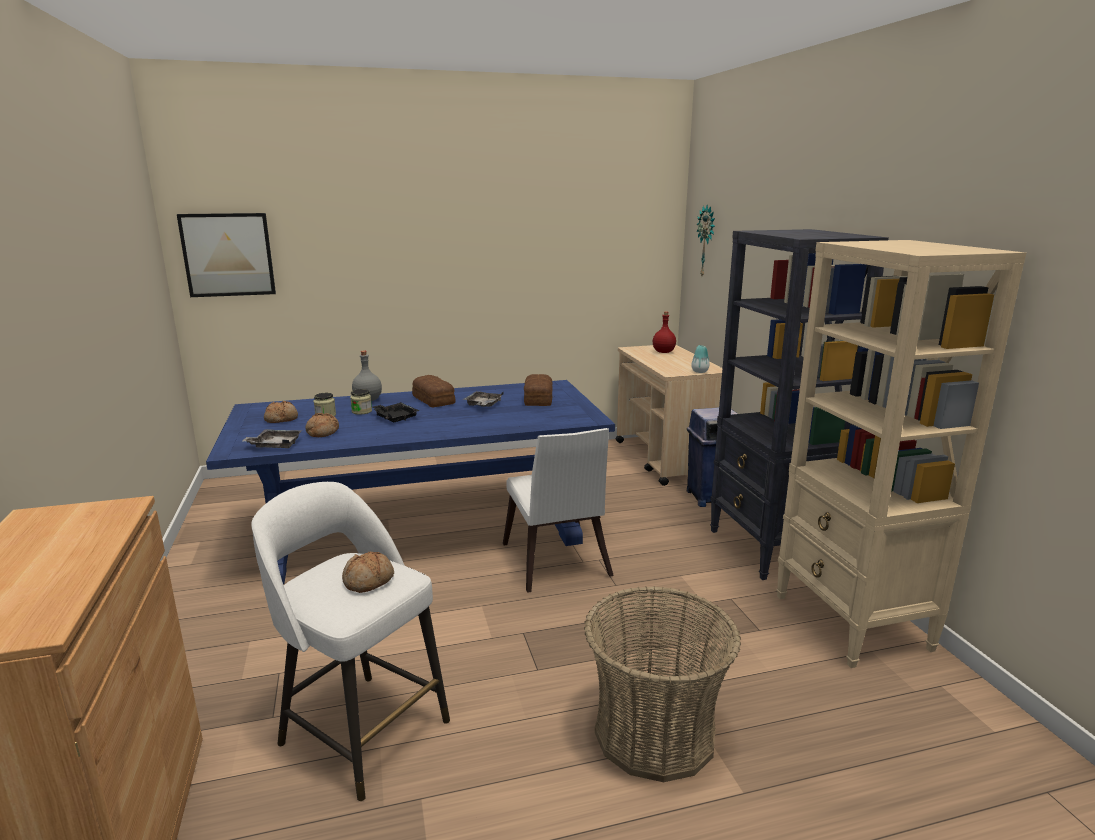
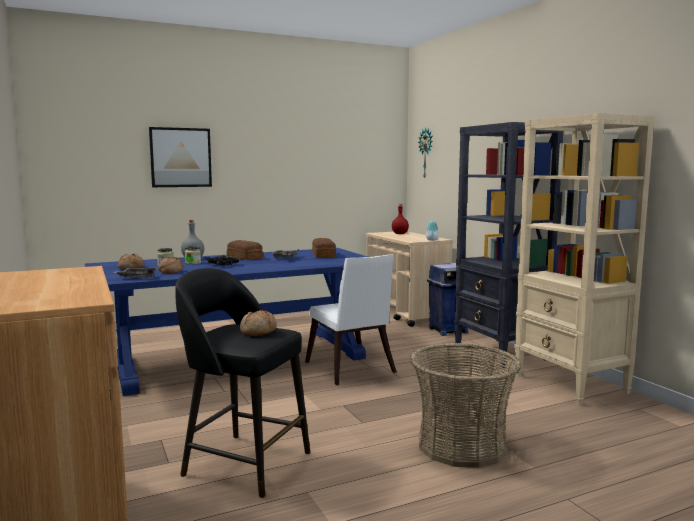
camera: 10 degrees left, 10 degrees down
picture [177,213,276,297] -> picture moved to [149,127,212,187]
white stool [251,482,450,801] -> black stool [175,268,310,498]

